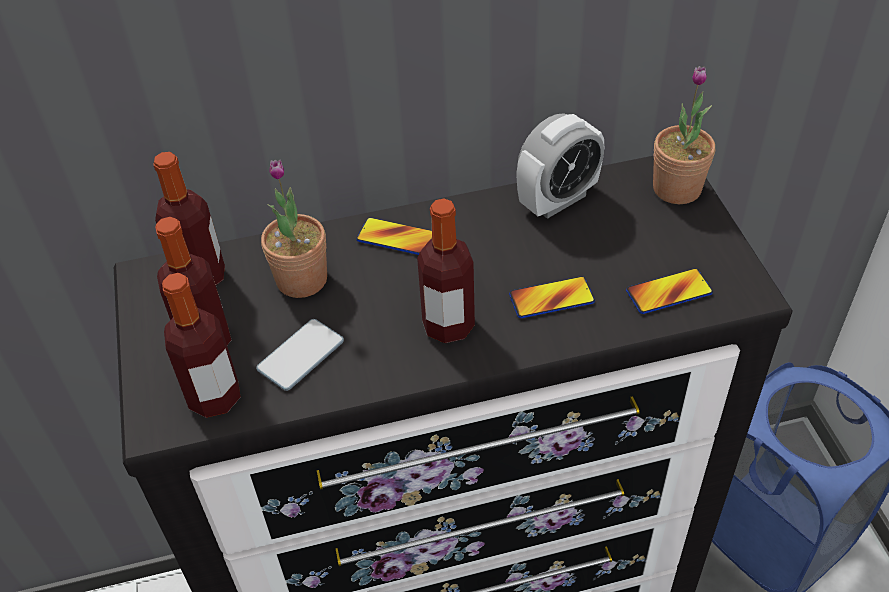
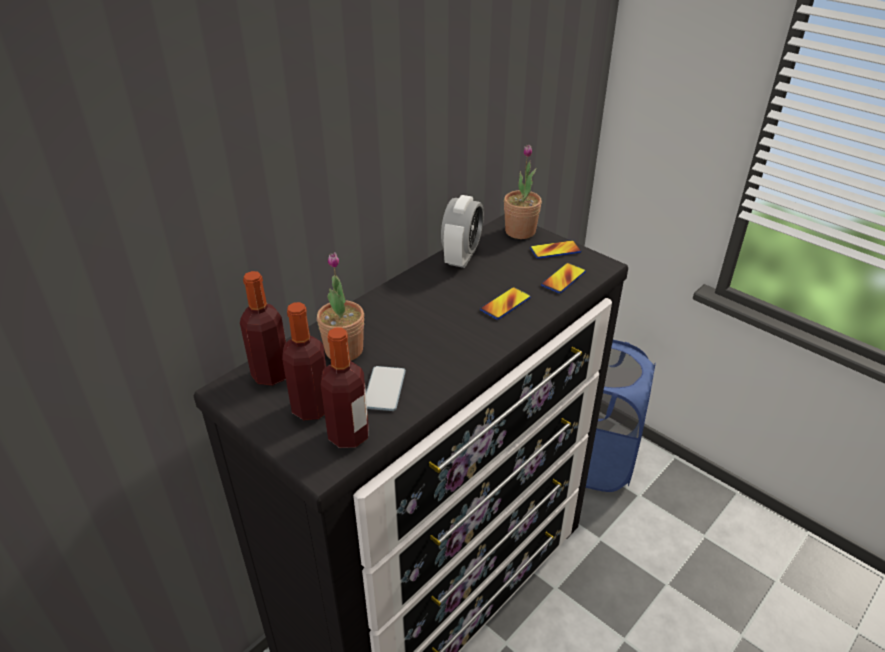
camera: 35 degrees left, 10 degrees down
phone [356,217,432,255] -> phone moved to [530,240,582,258]
bottle [417,198,475,343] -> none

